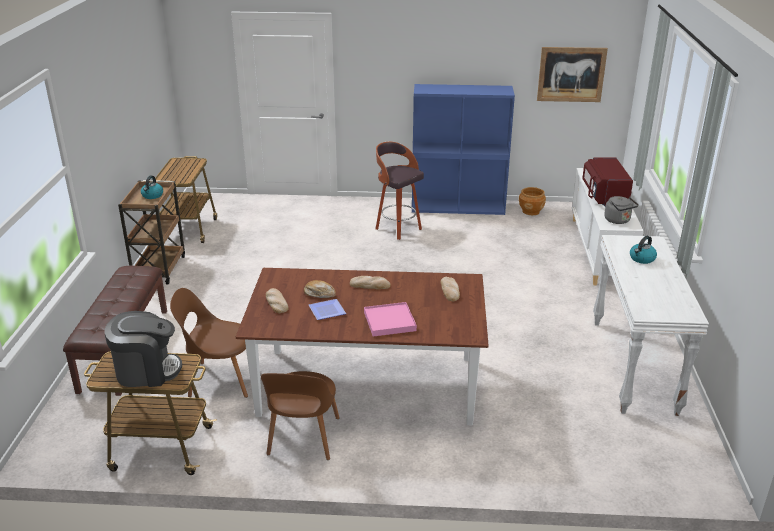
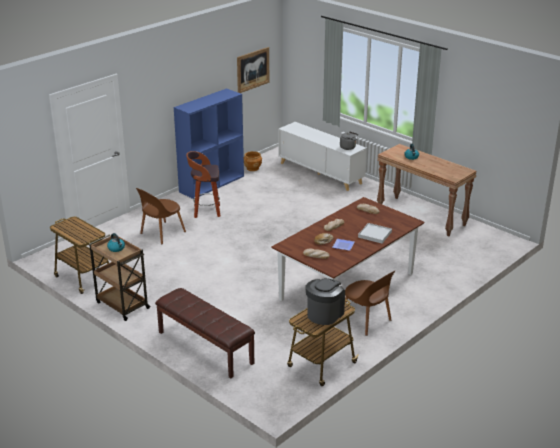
camera: 50 degrees left, 0 degrees up
brown chair [170,288,248,398] -> brown chair moved to [136,188,186,244]
pink tray [364,302,417,337] -> white tray [358,223,392,243]
red microwave [582,157,633,206] -> none
white console table [593,235,709,416] -> brown console table [377,144,477,237]

